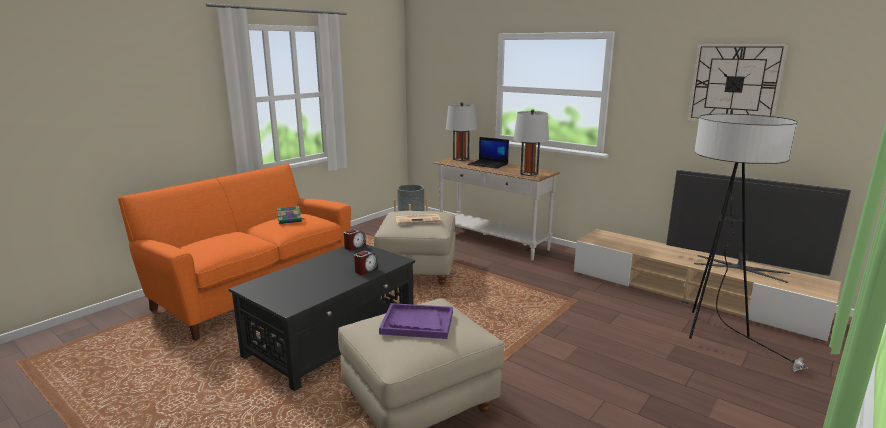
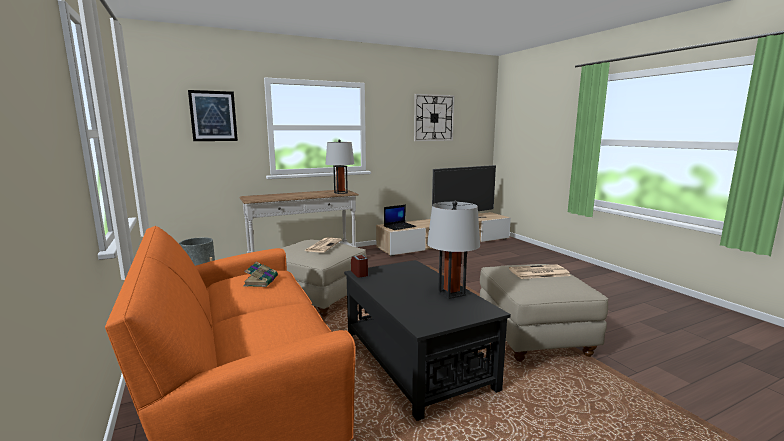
camera: 65 degrees left, 5 degrees down
alarm clock [354,251,378,275] -> none
purple tray [379,303,453,339] -> newspaper [509,264,571,279]
grey table lamp [446,102,477,161] -> grey table lamp moved to [427,201,480,299]
laptop [468,137,509,169] -> laptop moved to [384,205,416,230]
floor lamp [689,114,808,372] -> none
none -> picture [188,90,238,141]

